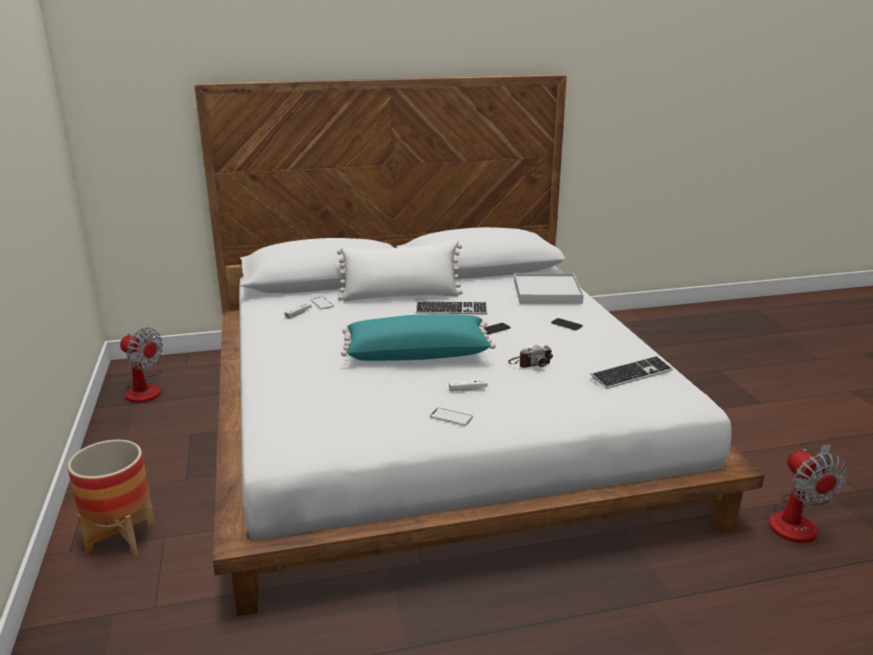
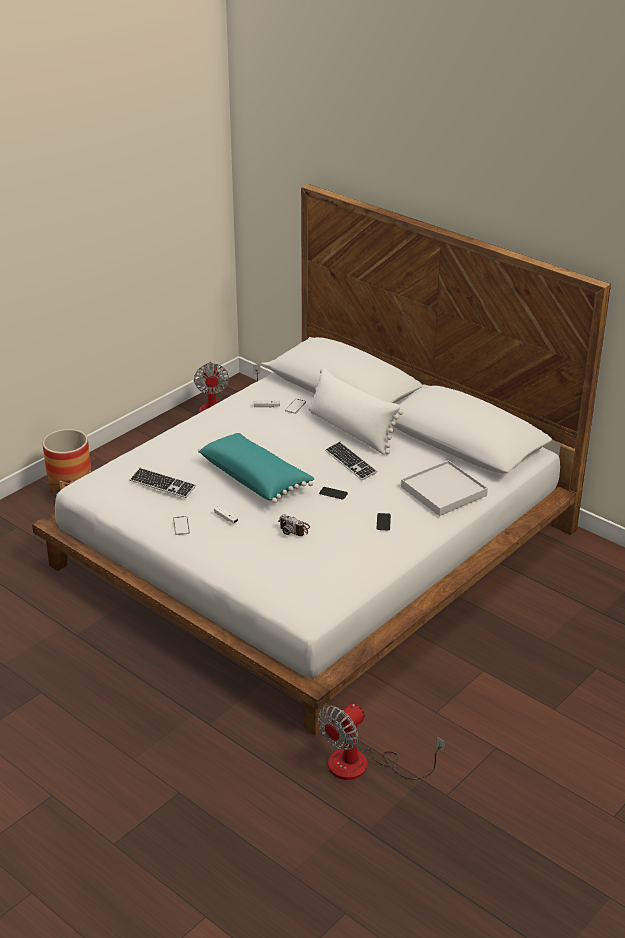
camera: 55 degrees right, 10 degrees up
keyboard [591,356,673,389] -> keyboard moved to [130,468,196,498]

